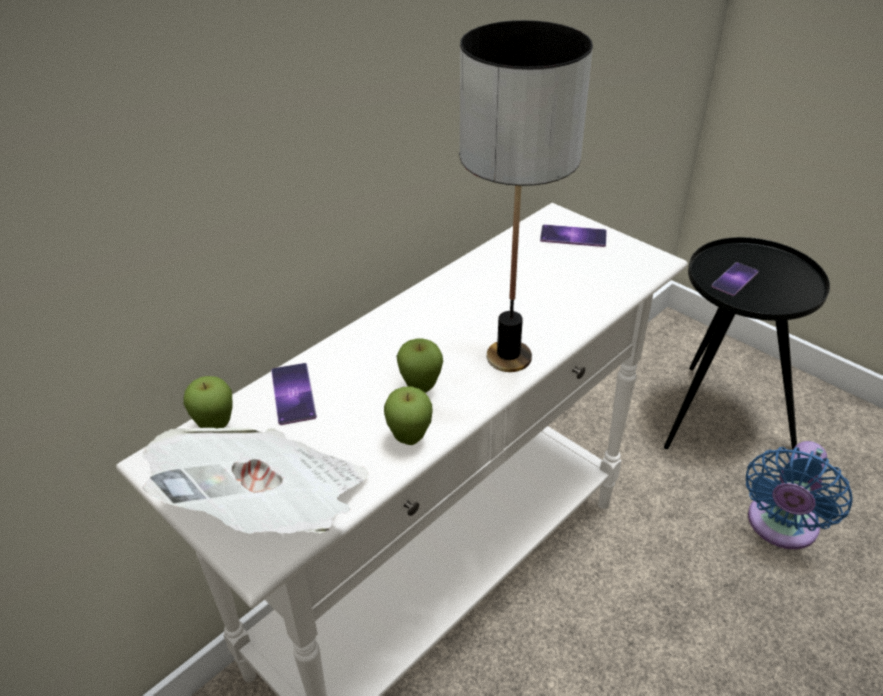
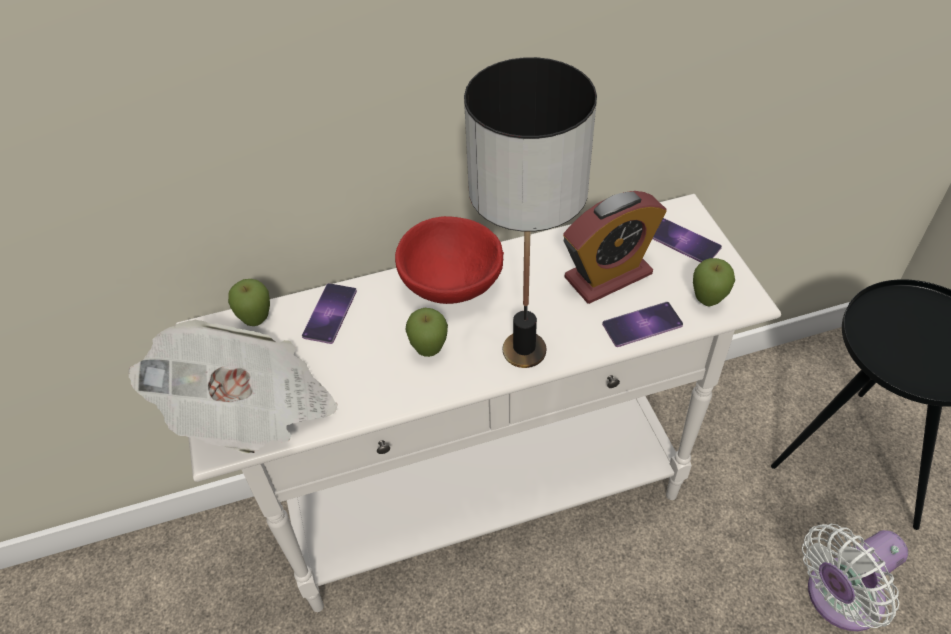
camera: 30 degrees right, 10 degrees up
apple [384,386,433,445] -> apple moved to [693,258,735,306]
phone [711,262,758,296] -> phone moved to [602,302,683,347]
blue fan [746,441,853,549] -> white fan [802,524,908,631]
none -> red bowl [395,216,504,304]
none -> alarm clock [563,191,667,304]

